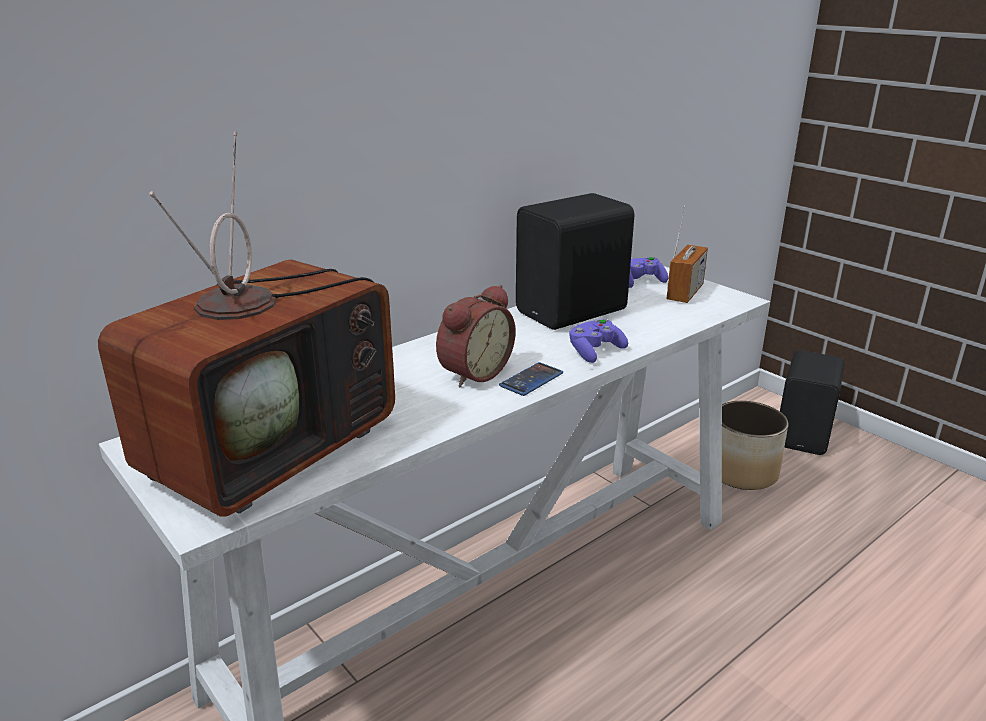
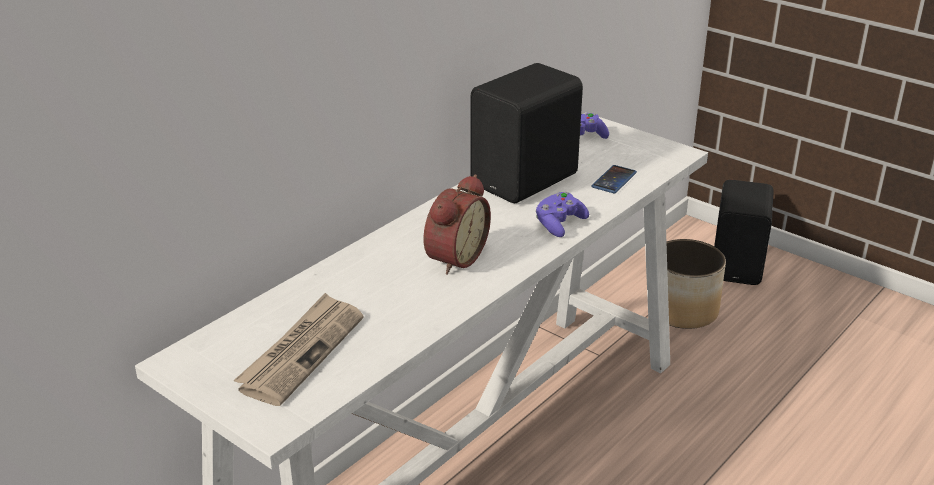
camera: 10 degrees left, 5 degrees up
television [98,131,395,517] -> newspaper [234,293,364,406]
phone [499,362,563,396] -> phone moved to [591,165,637,194]
radio [667,205,708,303] -> none

